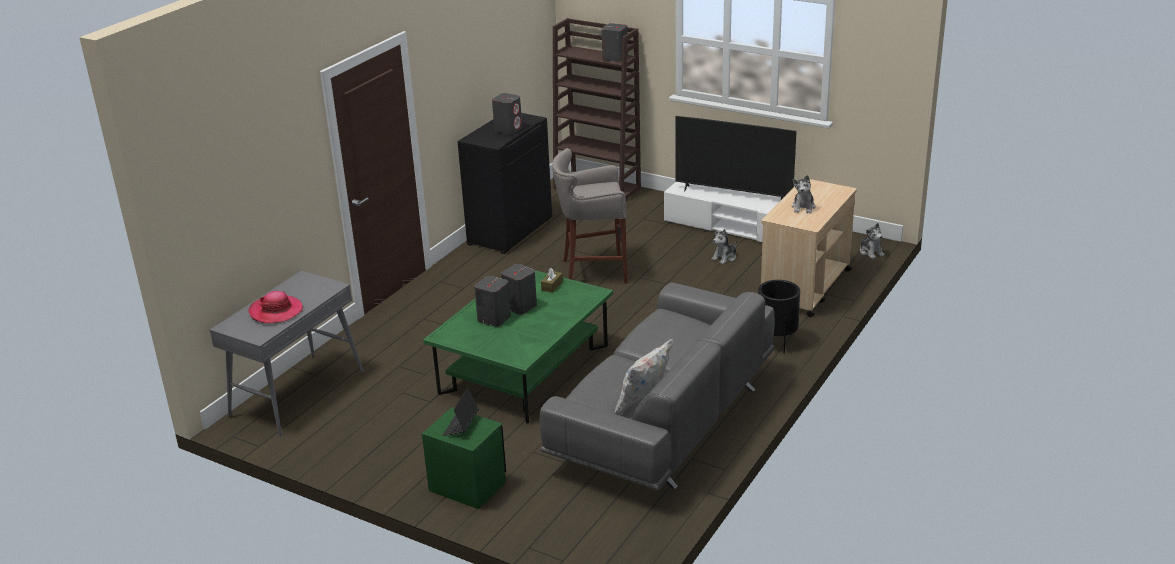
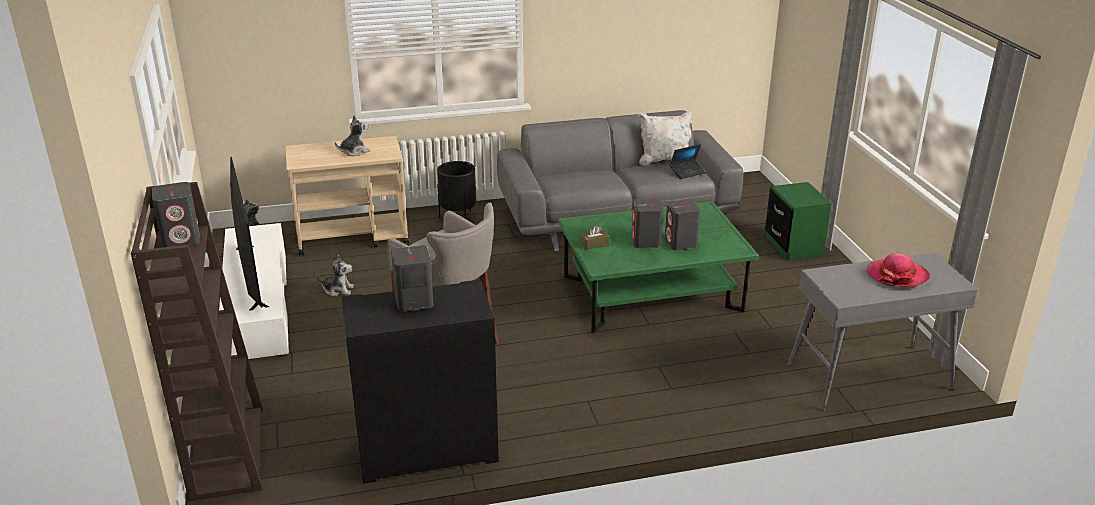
camera: 135 degrees left, 0 degrees up
laptop [442,388,479,436] -> laptop moved to [670,144,706,179]

